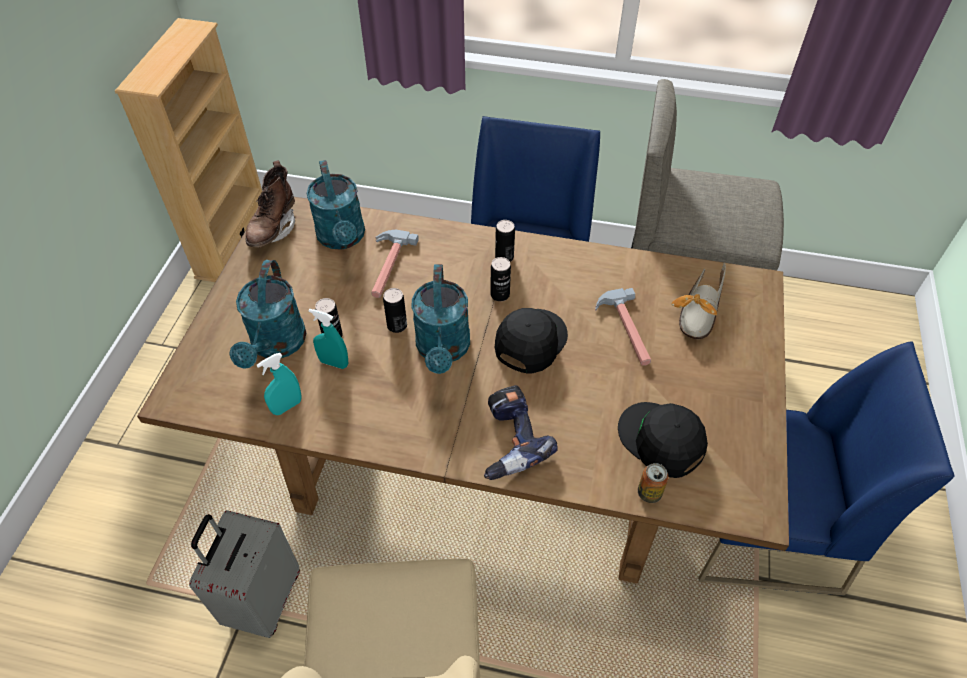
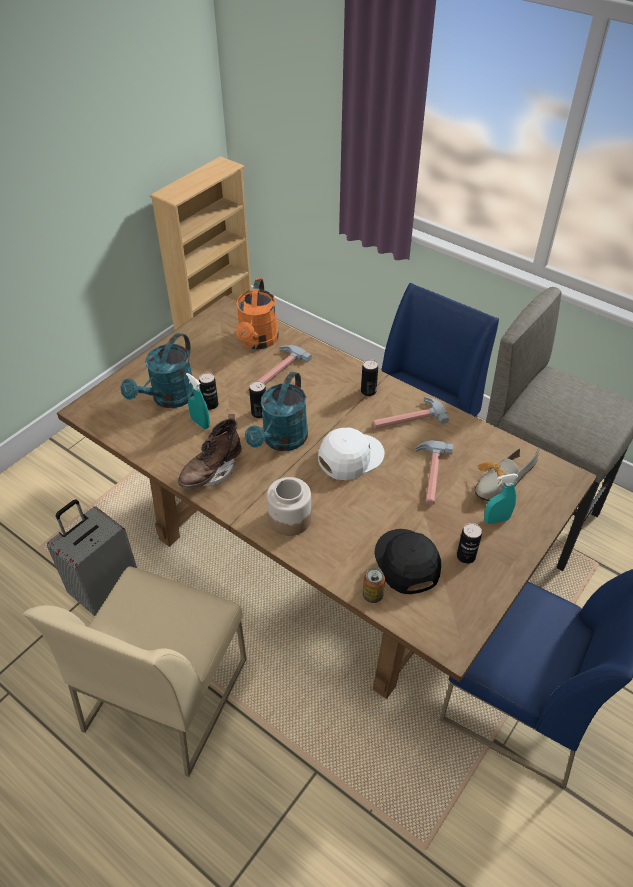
camera: 25 degrees right, 5 degrees down
brown boot [246,160,296,248] -> brown boot moved to [178,414,242,489]
turquoise spray bottle [257,353,302,415] -> turquoise spray bottle moved to [484,473,518,524]
turquoise watering can [306,160,365,250] -> orange watering can [236,278,279,349]
power drill [484,385,558,480] -> jar [267,477,311,536]
can [490,257,511,301] -> can moved to [457,523,482,564]
black cap [495,308,568,374] -> white cap [318,428,385,480]
none -> hammer [373,397,449,429]

